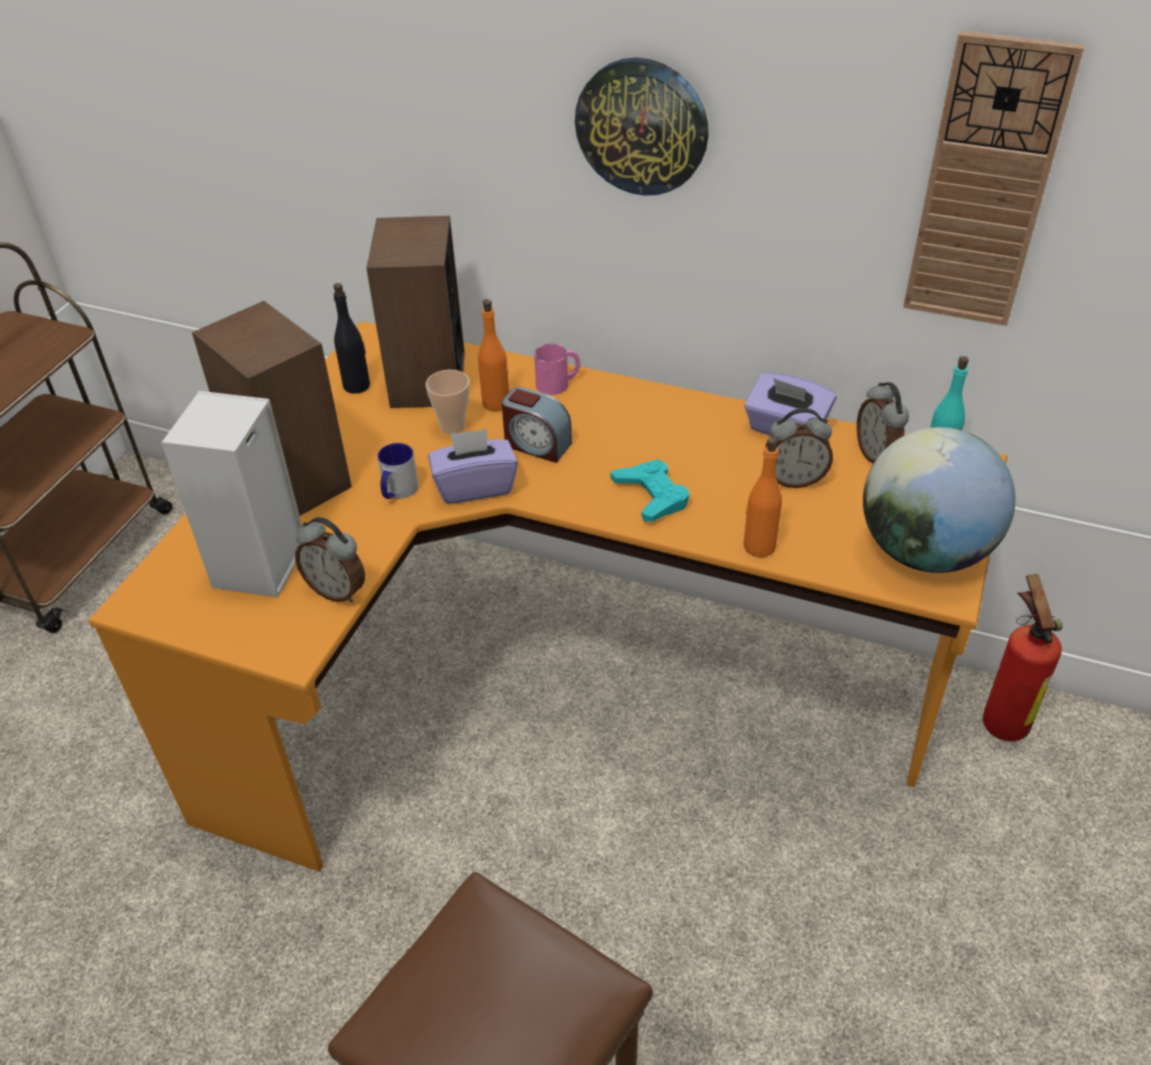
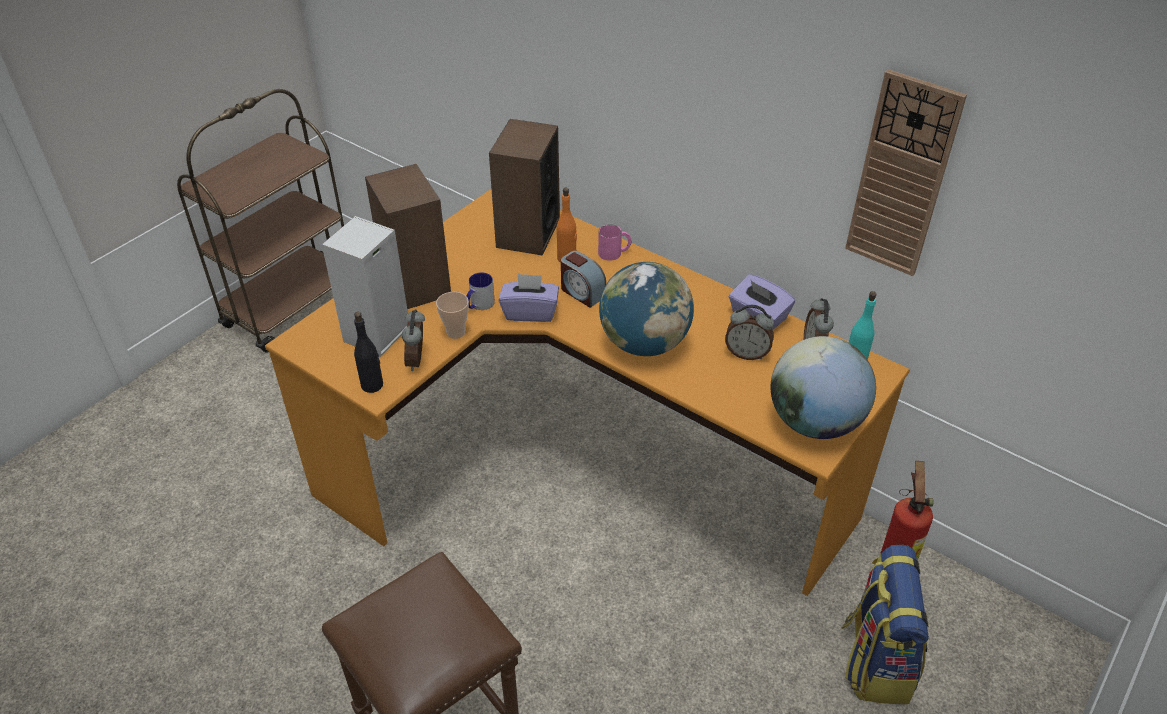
camera: 15 degrees right, 0 degrees up
alarm clock [295,517,365,603] -> alarm clock turned 45 degrees clockwise [402,309,425,371]
black bottle [333,283,370,394] -> black bottle moved to [354,312,383,393]
cup [426,370,470,434] -> cup moved to [436,292,469,339]
wall clock [575,57,708,196] -> none
turquoise game controller [611,459,689,522] -> globe [599,262,694,356]
orange bottle [743,437,782,557] -> none
none -> backpack [842,545,929,704]

